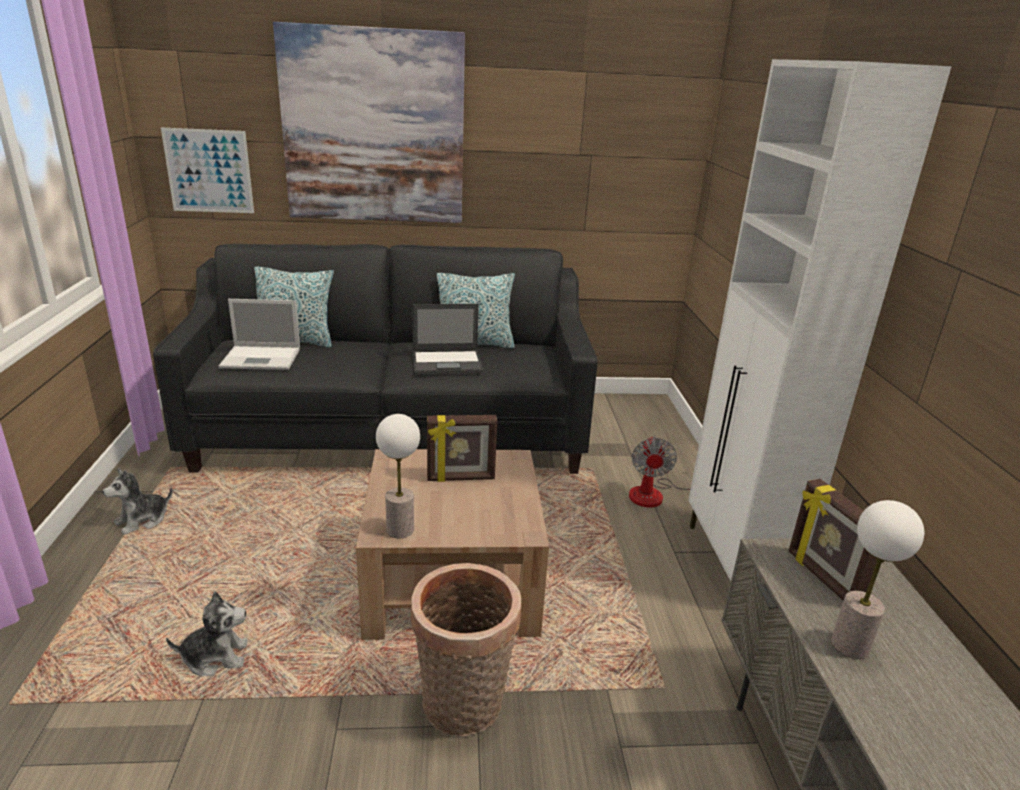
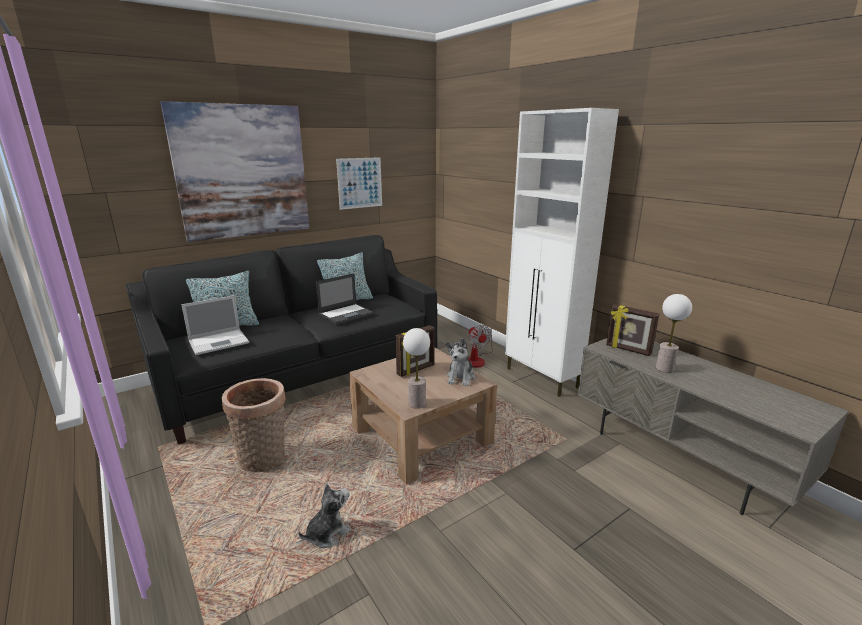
camera: 30 degrees left, 5 degrees down
plush toy [102,468,173,535] -> plush toy moved to [446,338,475,386]
picture [161,128,254,213] -> picture moved to [336,157,382,210]
basket [411,563,521,736] -> basket moved to [222,378,286,473]

